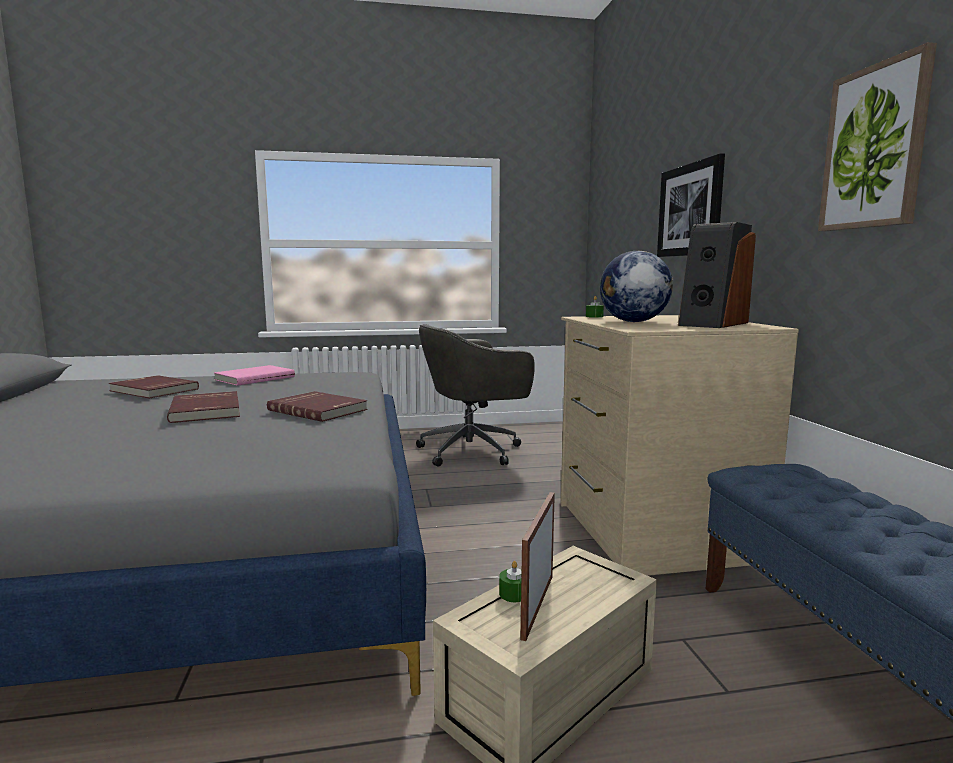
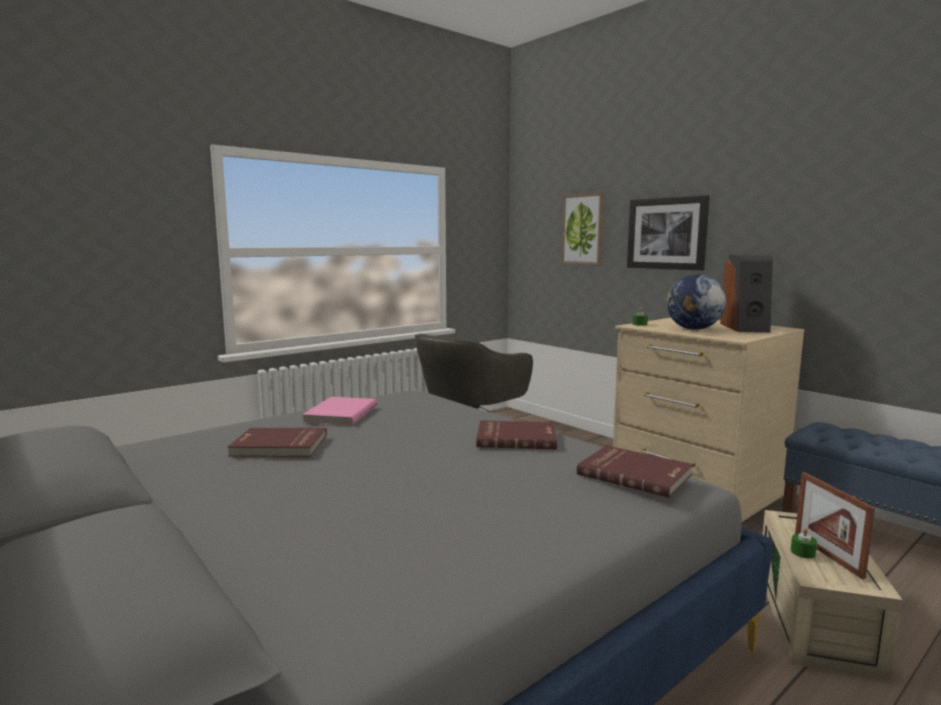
camera: 30 degrees left, 0 degrees up
red book [167,391,240,423] -> red book moved to [577,445,693,498]
picture [818,42,937,231] -> picture moved to [561,192,604,265]

